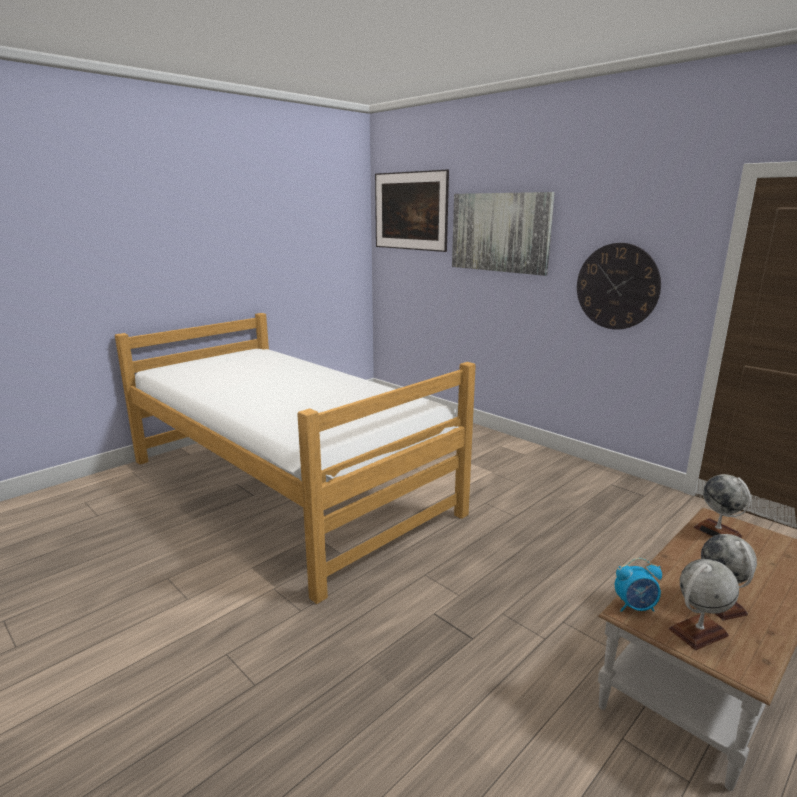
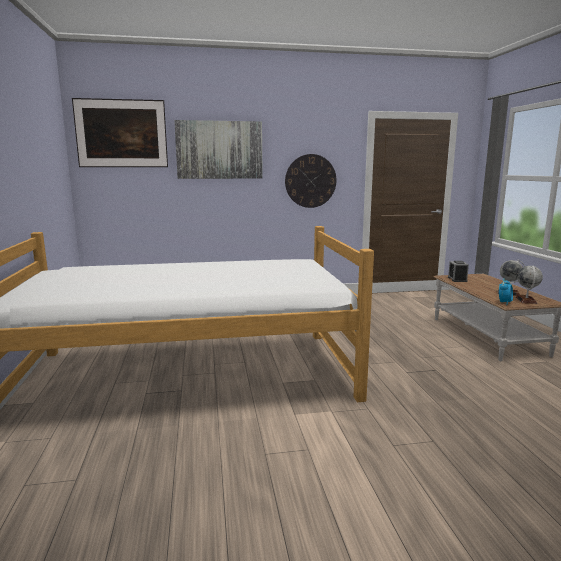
camera: 55 degrees left, 5 degrees down
globe [693,474,751,538] -> alarm clock [448,261,469,282]

